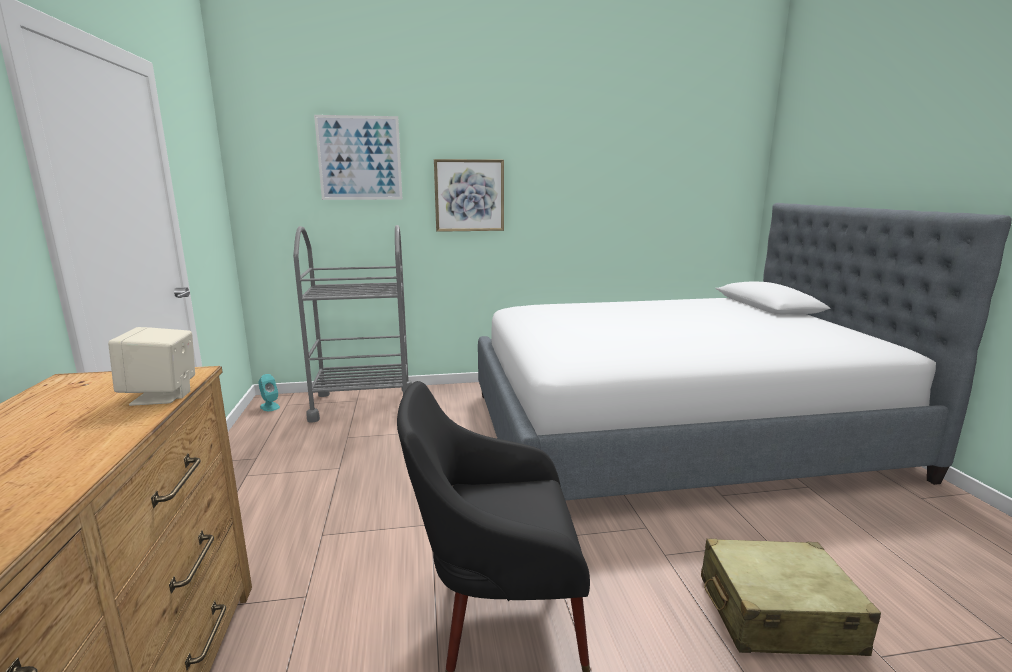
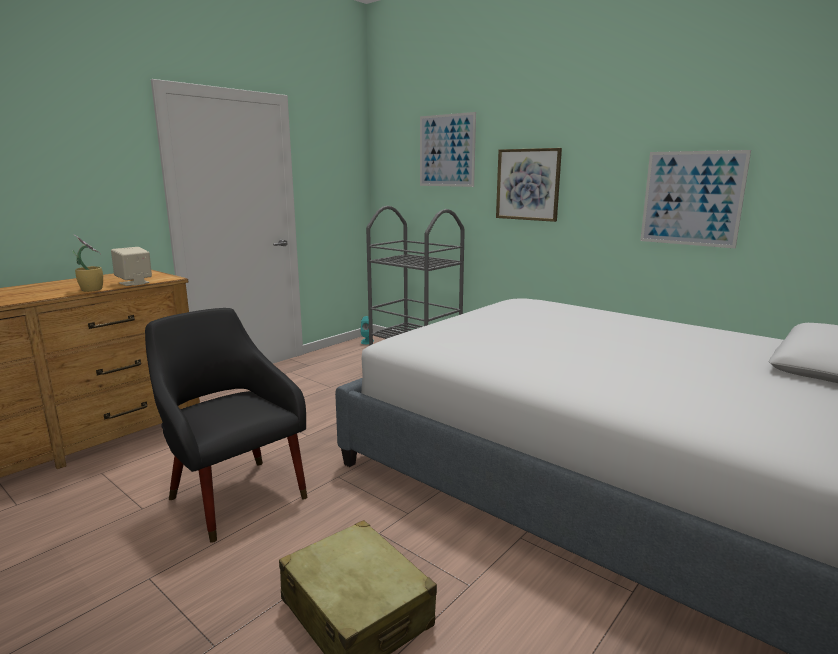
camera: 50 degrees right, 0 degrees up
none -> potted plant [72,235,103,292]
none -> picture [640,150,751,248]

